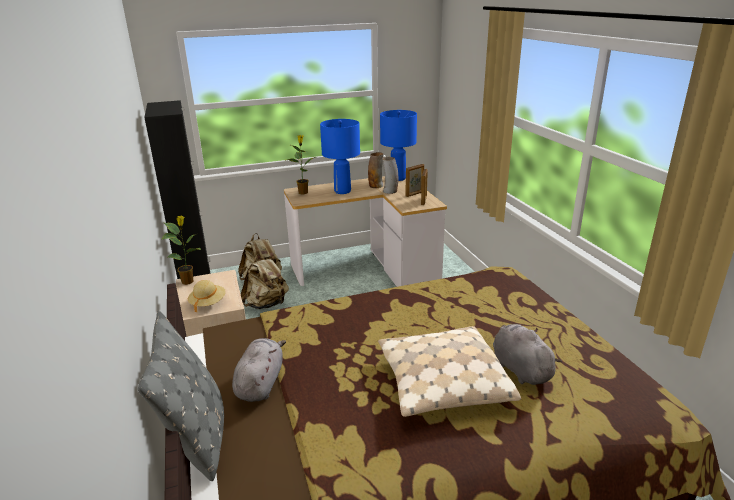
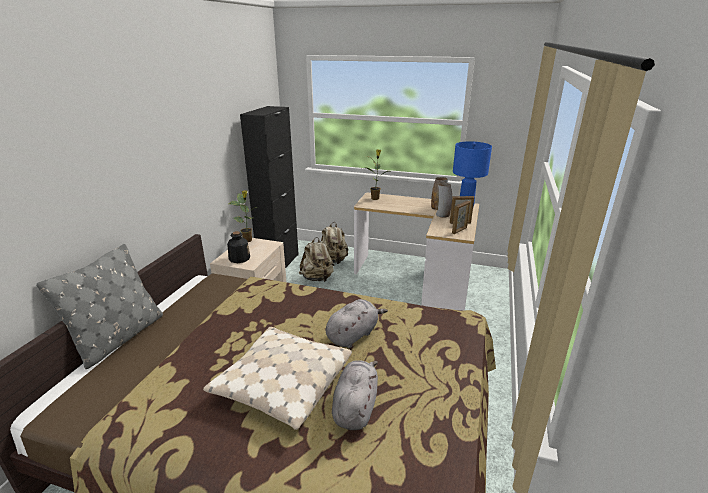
camera: 35 degrees right, 0 degrees up
beige hat [188,280,226,313] -> bottle [227,231,250,263]
grey plush toy [232,338,286,402] -> grey plush toy moved to [326,299,388,348]
blue table lamp [320,119,360,194] -> none

